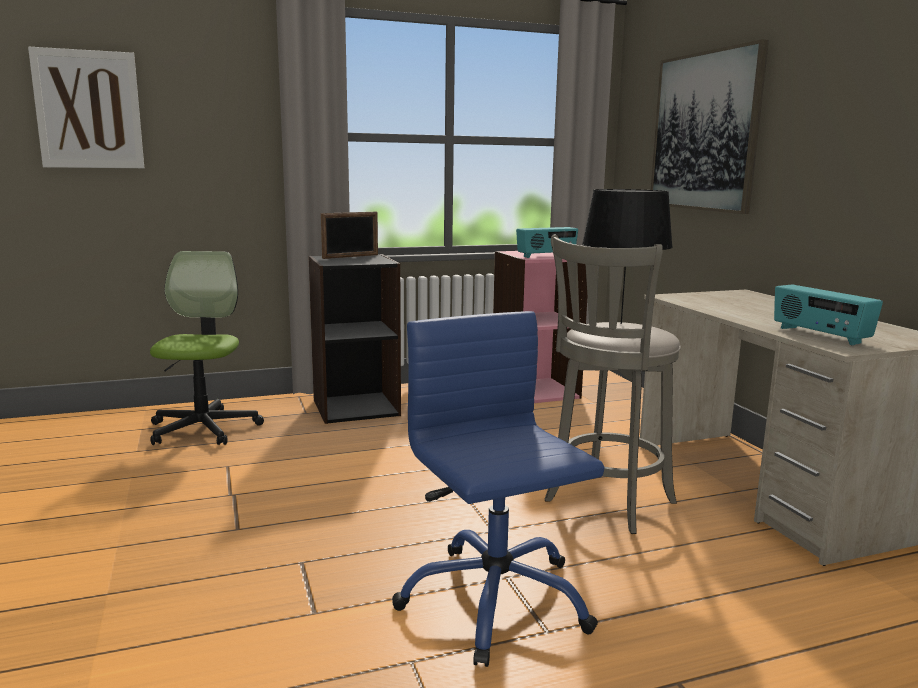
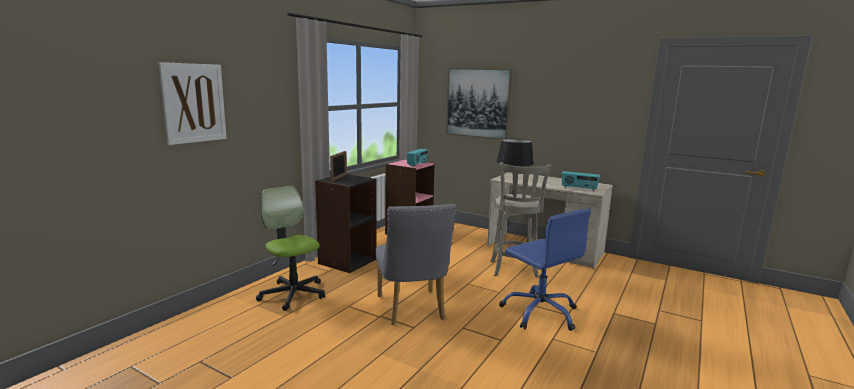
camera: 40 degrees left, 0 degrees up
blue office chair [392,311,605,667] -> blue office chair turned 150 degrees counterclockwise [499,209,591,331]
none -> grey chair [375,204,457,326]

